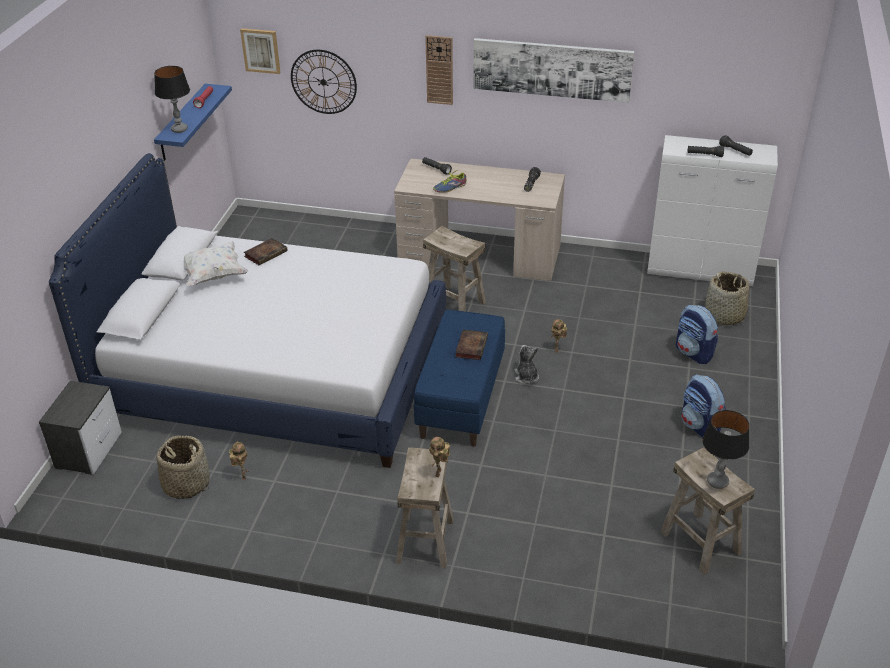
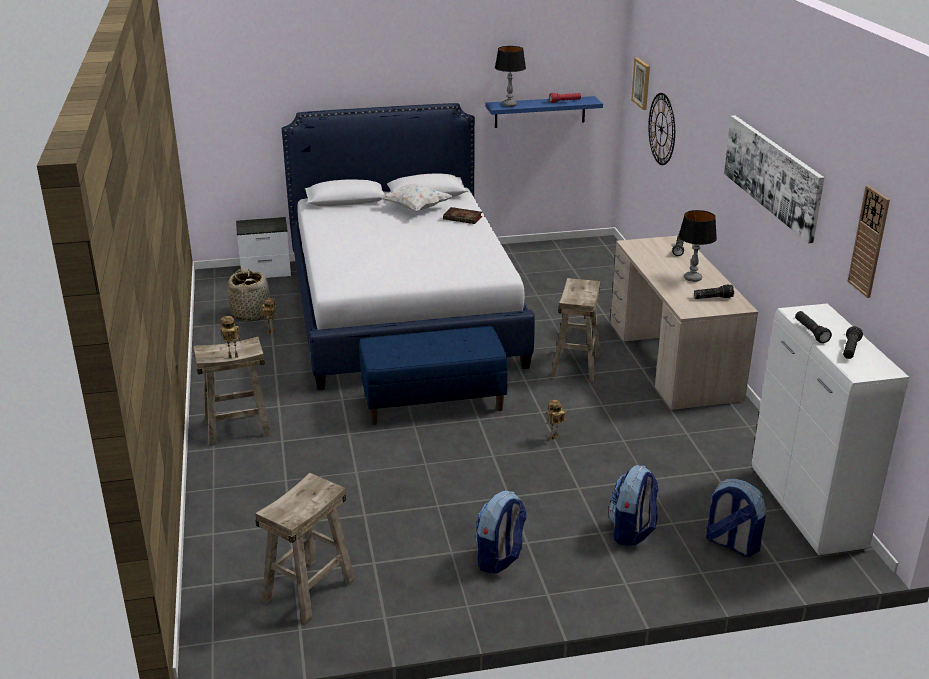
camera: 65 degrees right, 10 degrees down
wall clock [425,35,453,105] -> wall clock moved to [847,185,890,298]
shoe [433,169,466,193] -> none
book [455,330,488,360] -> none
plush toy [515,345,539,384] -> none
table lamp [702,410,749,489] -> table lamp moved to [678,210,717,282]
basket [705,271,750,325] -> backpack [706,479,766,557]

